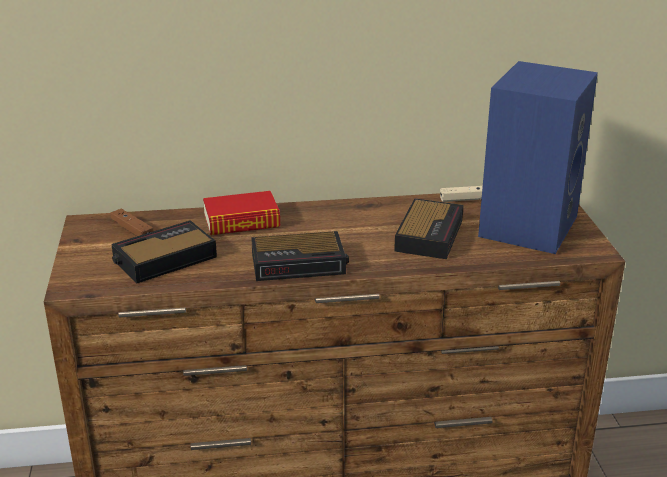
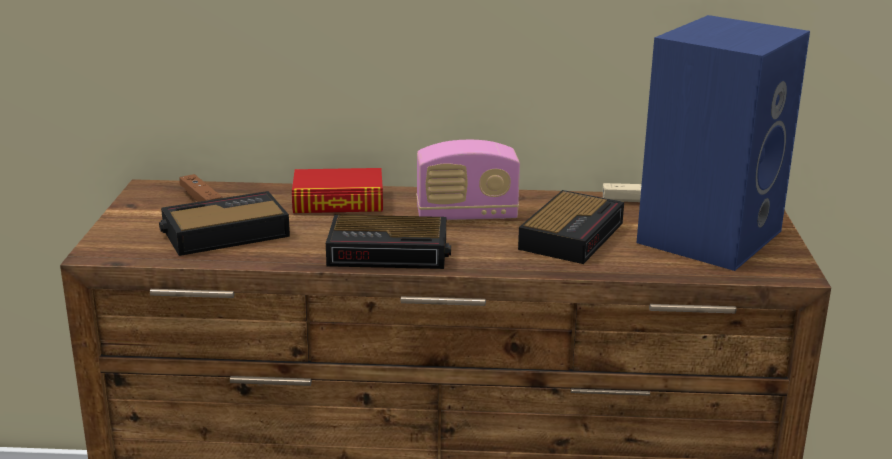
camera: 10 degrees right, 5 degrees down
none -> radio [416,140,520,220]

